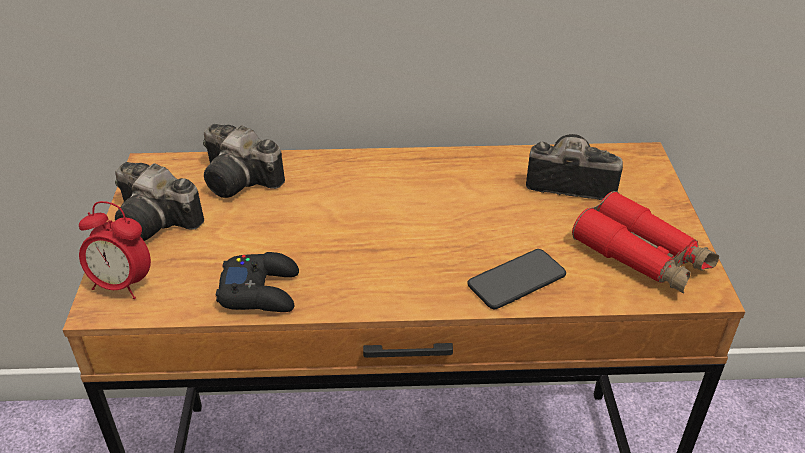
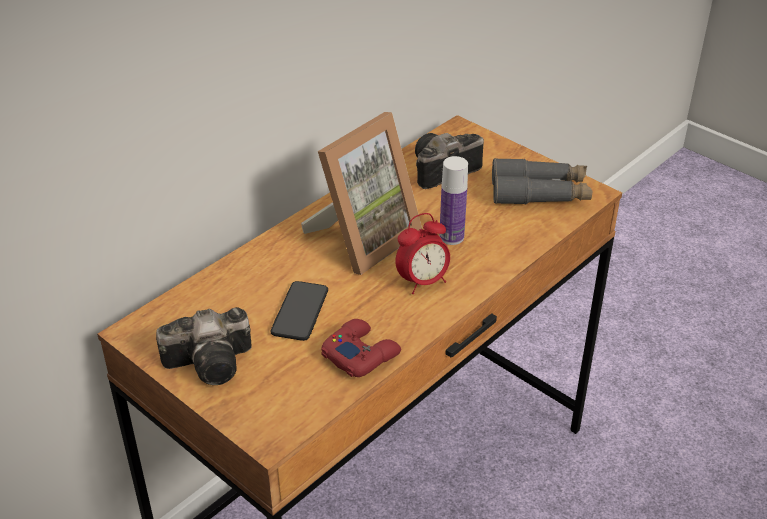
camera: 45 degrees left, 0 degrees up
alarm clock [79,201,151,299] -> alarm clock moved to [395,213,450,294]
camera [203,124,285,198] -> none
black game controller [216,252,299,312] -> red game controller [321,319,401,377]
phone [467,249,566,309] -> phone moved to [270,281,328,341]
red binoculars [572,191,719,294] -> grey binoculars [492,158,592,204]
none -> picture frame [301,112,422,275]
none -> bottle [439,156,468,245]

